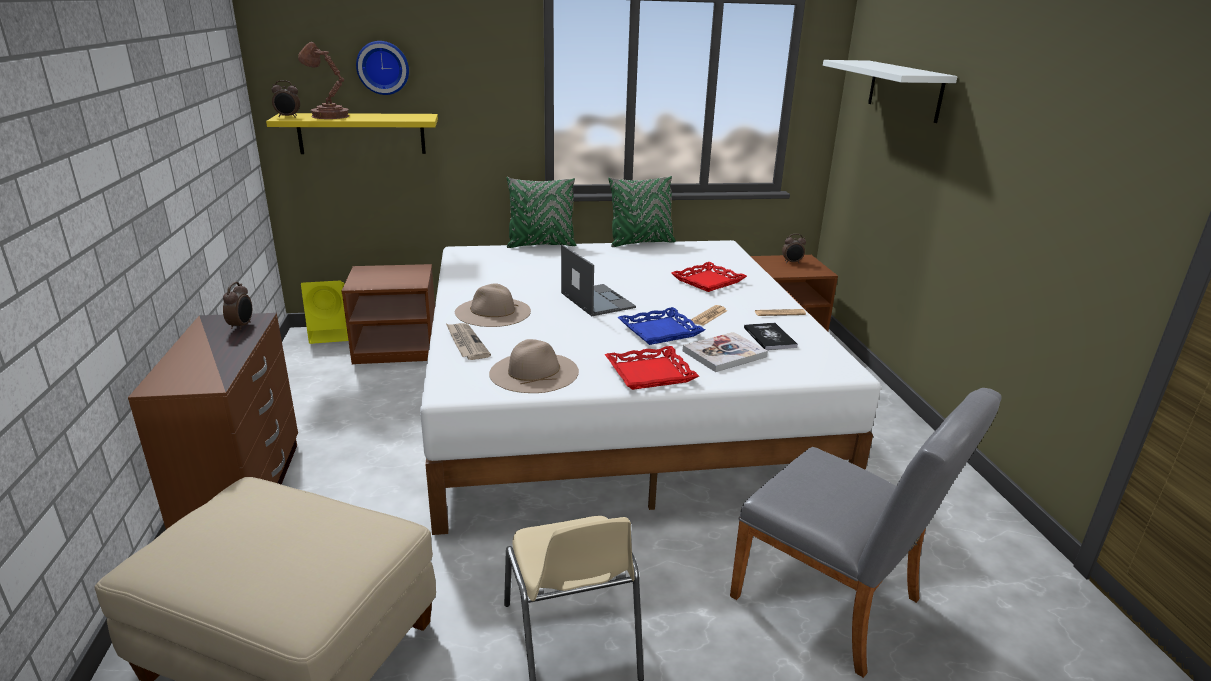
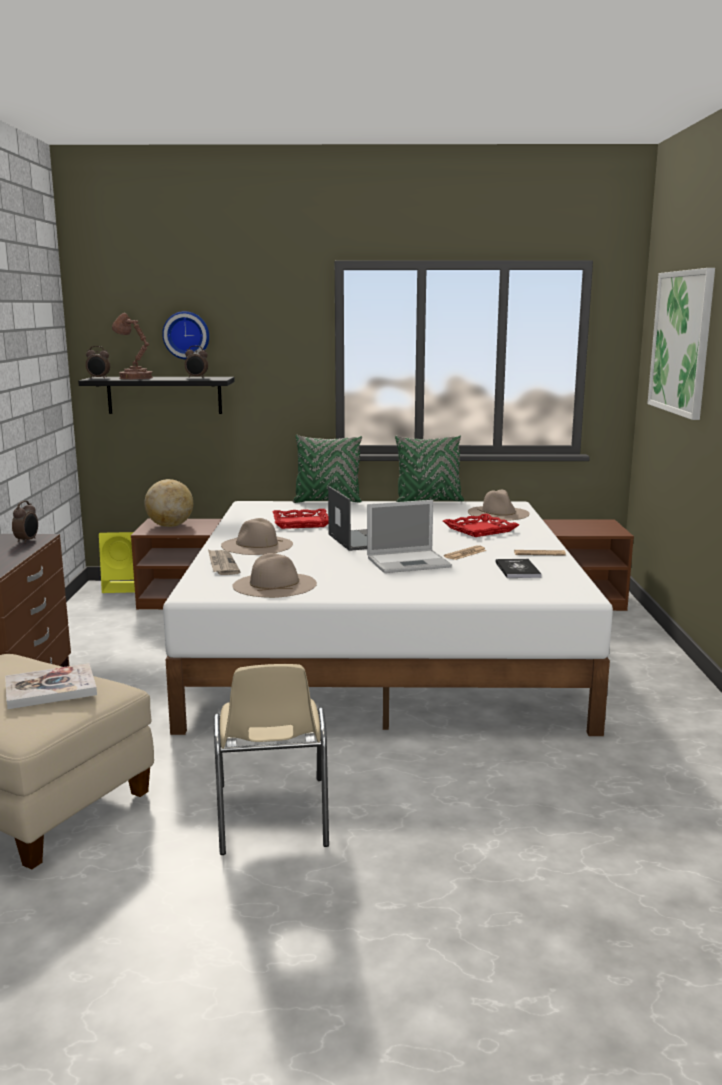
camera: 10 degrees right, 10 degrees down
yellow shelf [266,113,438,154] -> black shelf [78,377,235,414]
red tray [605,346,699,390] -> red tray moved to [272,509,328,529]
blue tray [618,307,705,345] -> laptop [367,500,452,573]
book [683,332,768,372] -> book moved to [5,663,97,709]
grey chair [730,388,1002,678] -> none
alarm clock [782,234,806,263] -> alarm clock moved to [185,346,208,378]
white shelf [823,60,958,123] -> picture [647,268,715,420]
none -> globe [145,479,193,527]
none -> beige hat [468,490,530,521]

